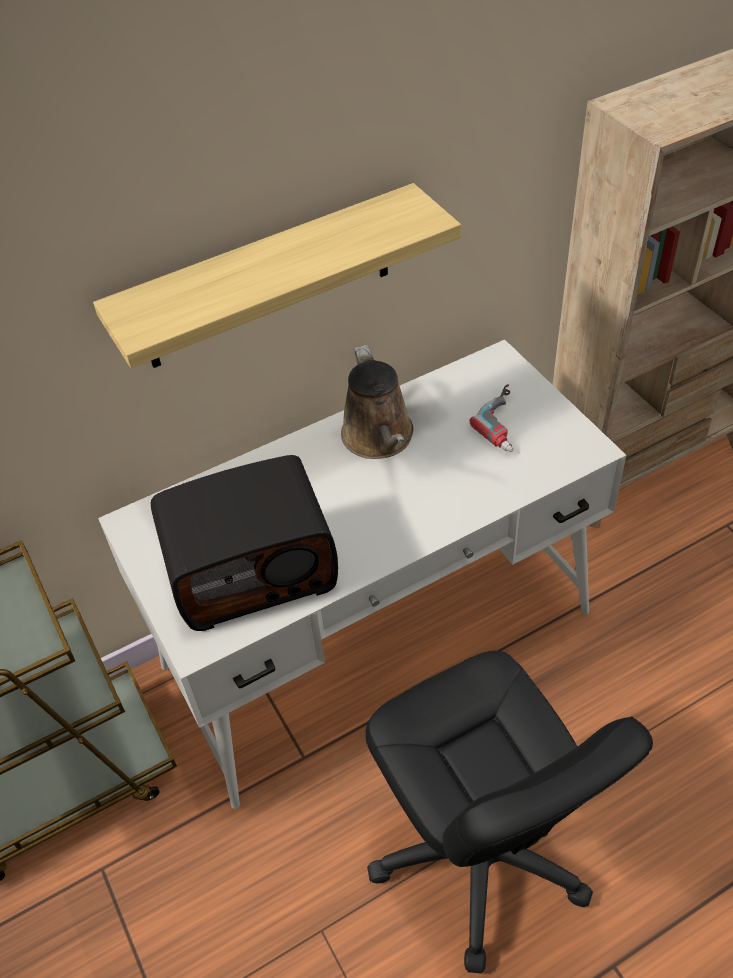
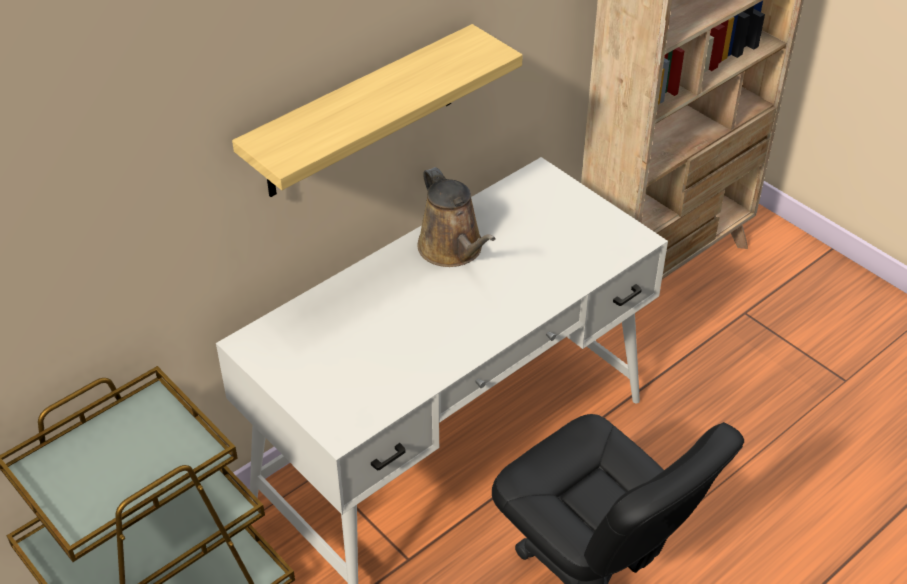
camera: 15 degrees left, 5 degrees down
radio [151,455,338,631] -> none
power drill [470,384,513,452] -> none

